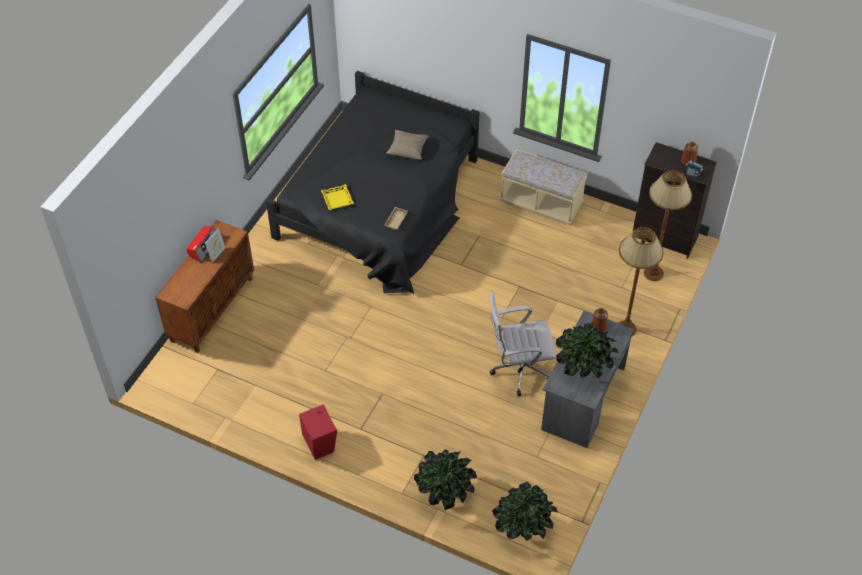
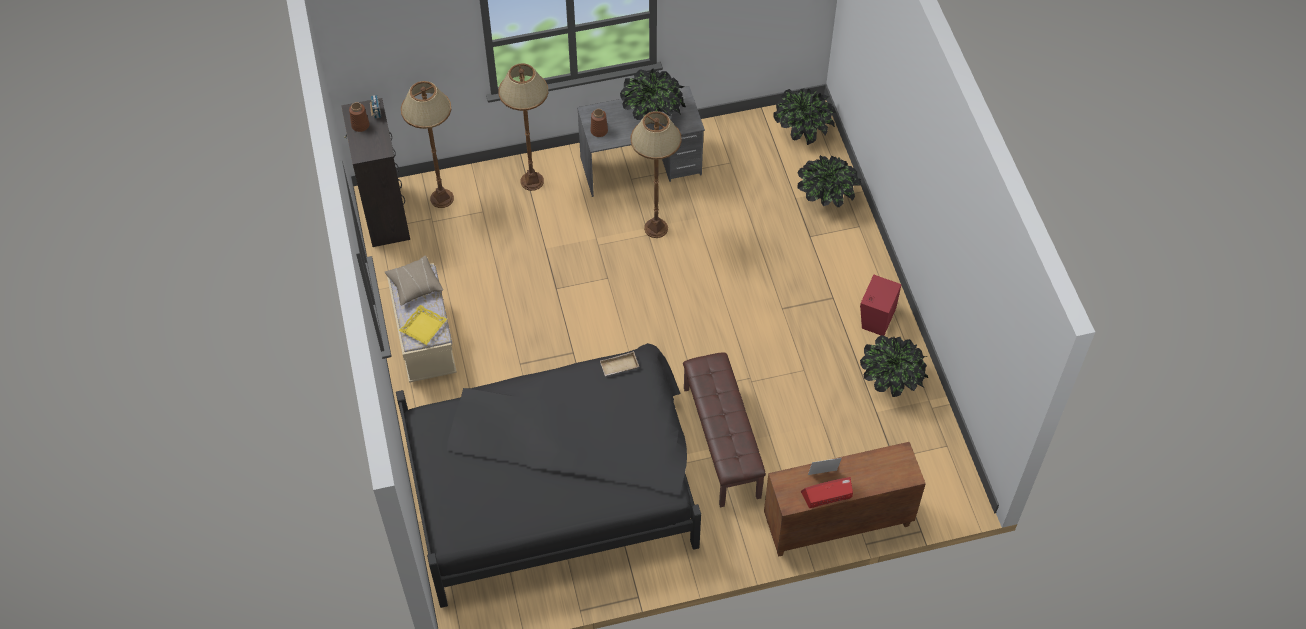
camera: 130 degrees left, 5 degrees up
yellow tray [321,184,354,210] -> yellow tray moved to [399,305,447,345]
beige pillow [386,130,429,160] -> beige pillow moved to [385,256,443,306]
white office chair [490,292,556,396] -> brown floor lamp [631,111,682,238]
none -> brown bench [683,353,766,507]
none -> potted plant [860,335,928,397]

